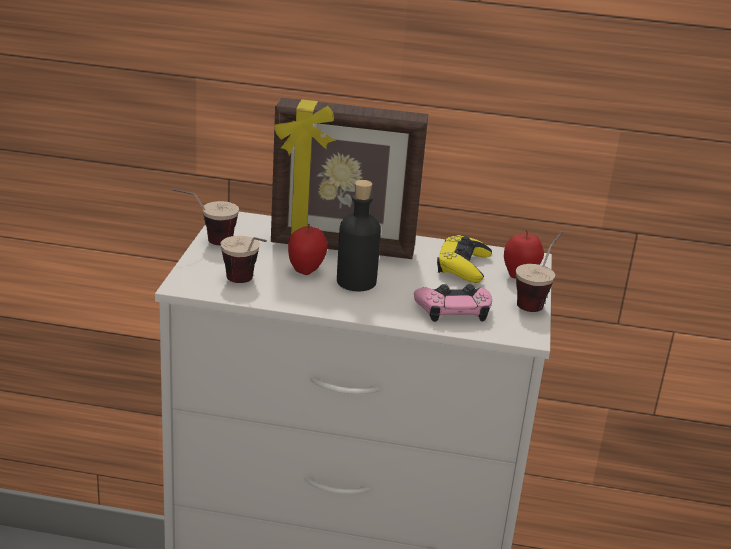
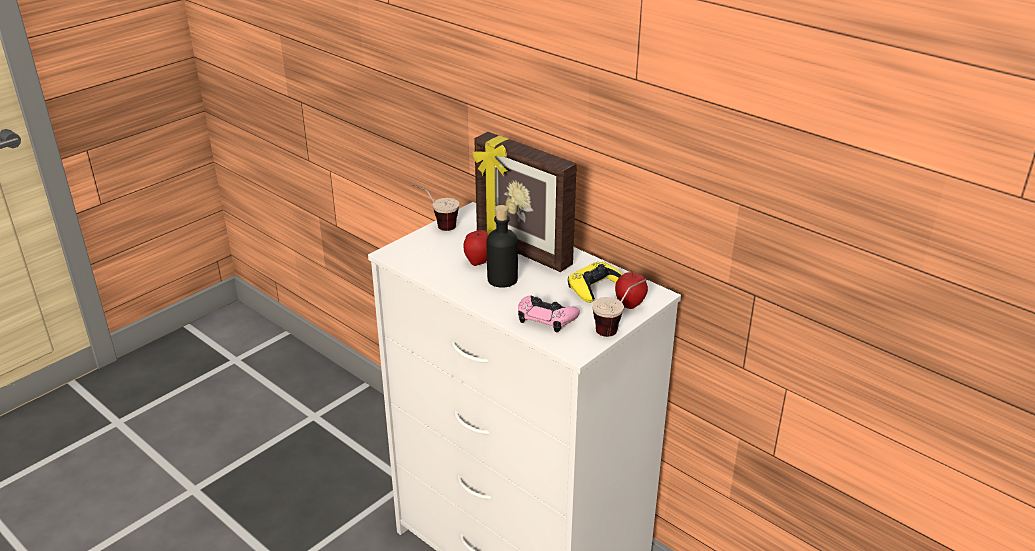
camera: 35 degrees right, 5 degrees up
cup [220,236,267,283] -> none

